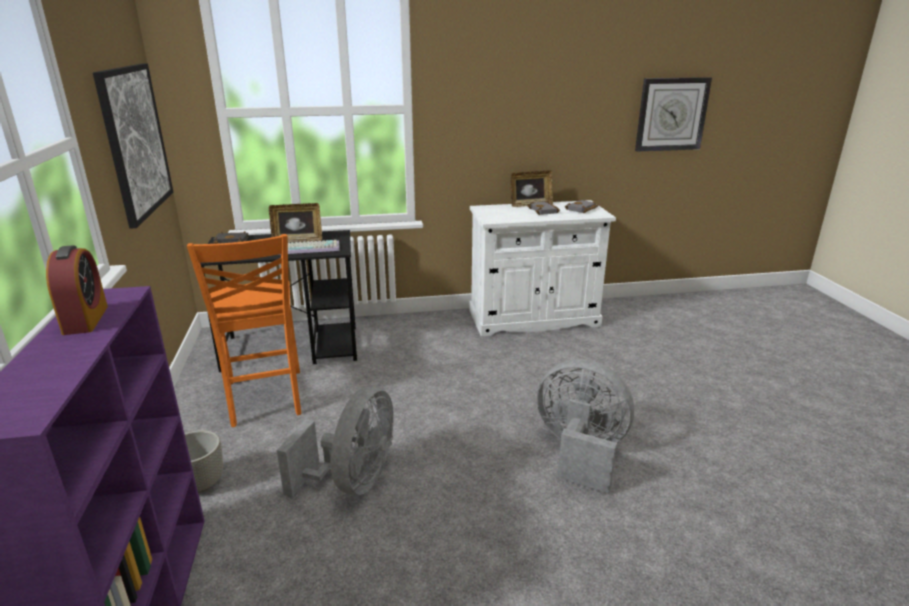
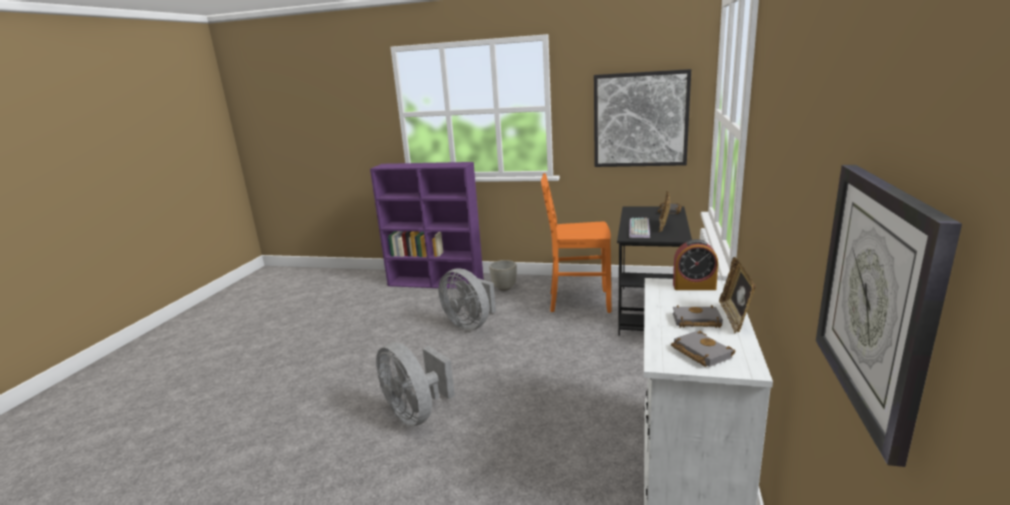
camera: 115 degrees right, 5 degrees down
alarm clock [46,245,108,335] -> alarm clock moved to [673,239,718,290]
grey fan [537,359,634,494] -> grey fan turned 90 degrees clockwise [376,342,455,427]

